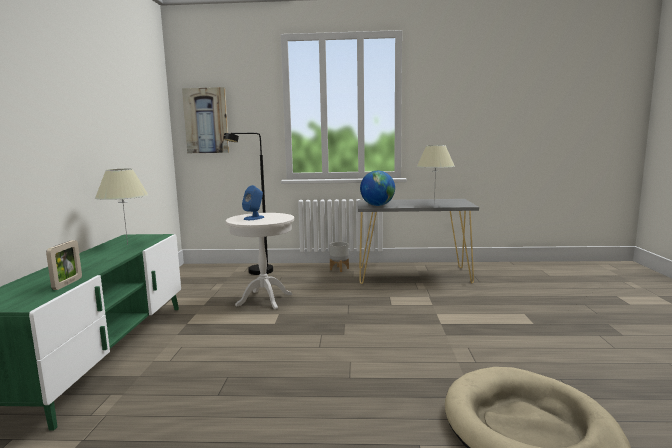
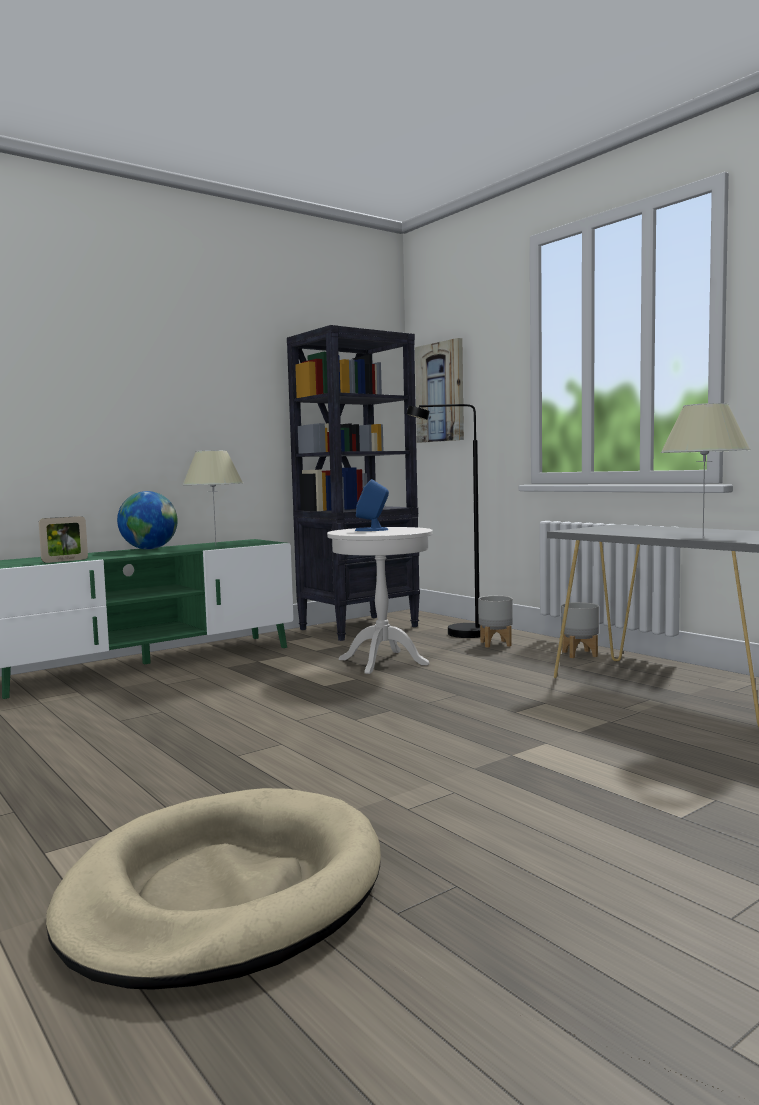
camera: 50 degrees right, 5 degrees down
globe [360,171,395,206] -> globe moved to [117,491,178,549]
none -> black bookcase [287,325,420,641]
none -> grey planter [478,596,513,648]

